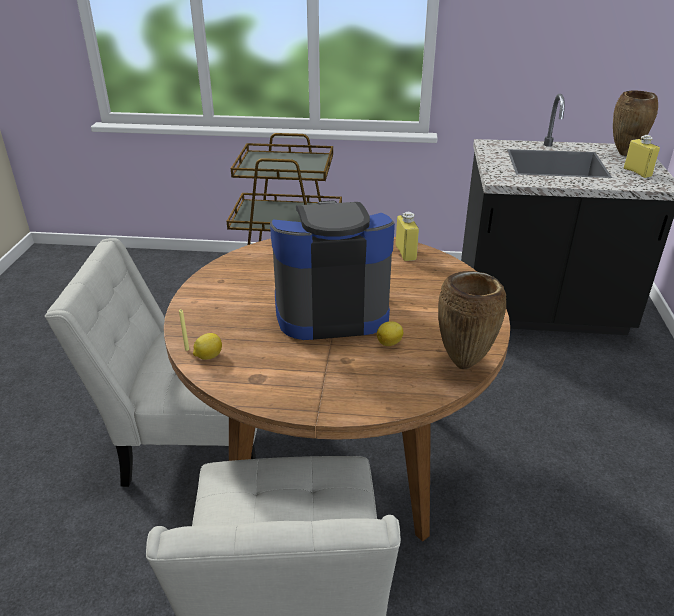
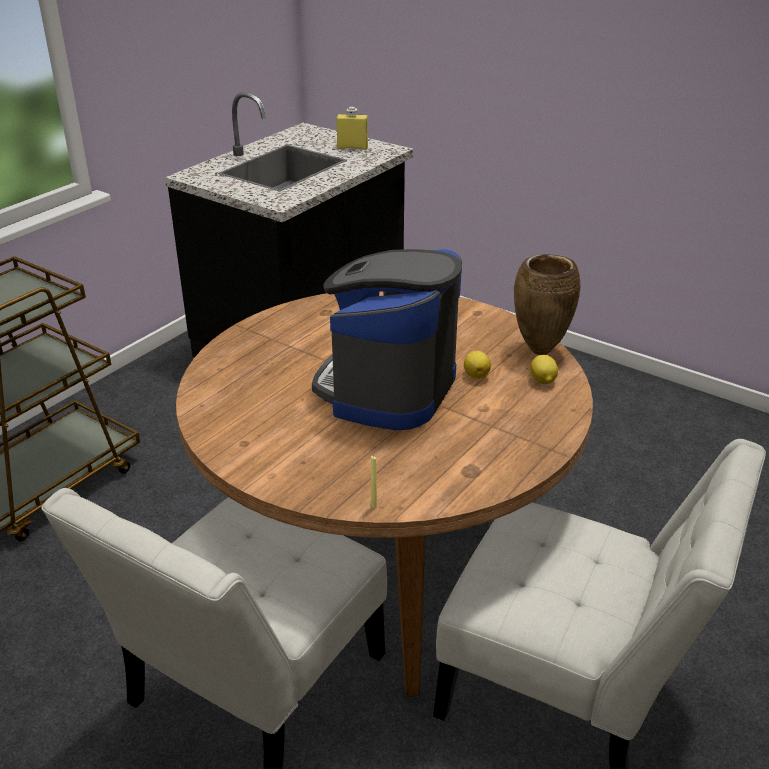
camera: 60 degrees left, 0 degrees up
lemon [193,333,222,360] -> lemon moved to [531,355,558,384]
yellow bottle [395,212,419,261] -> none
brown vase [613,90,658,156] -> none

